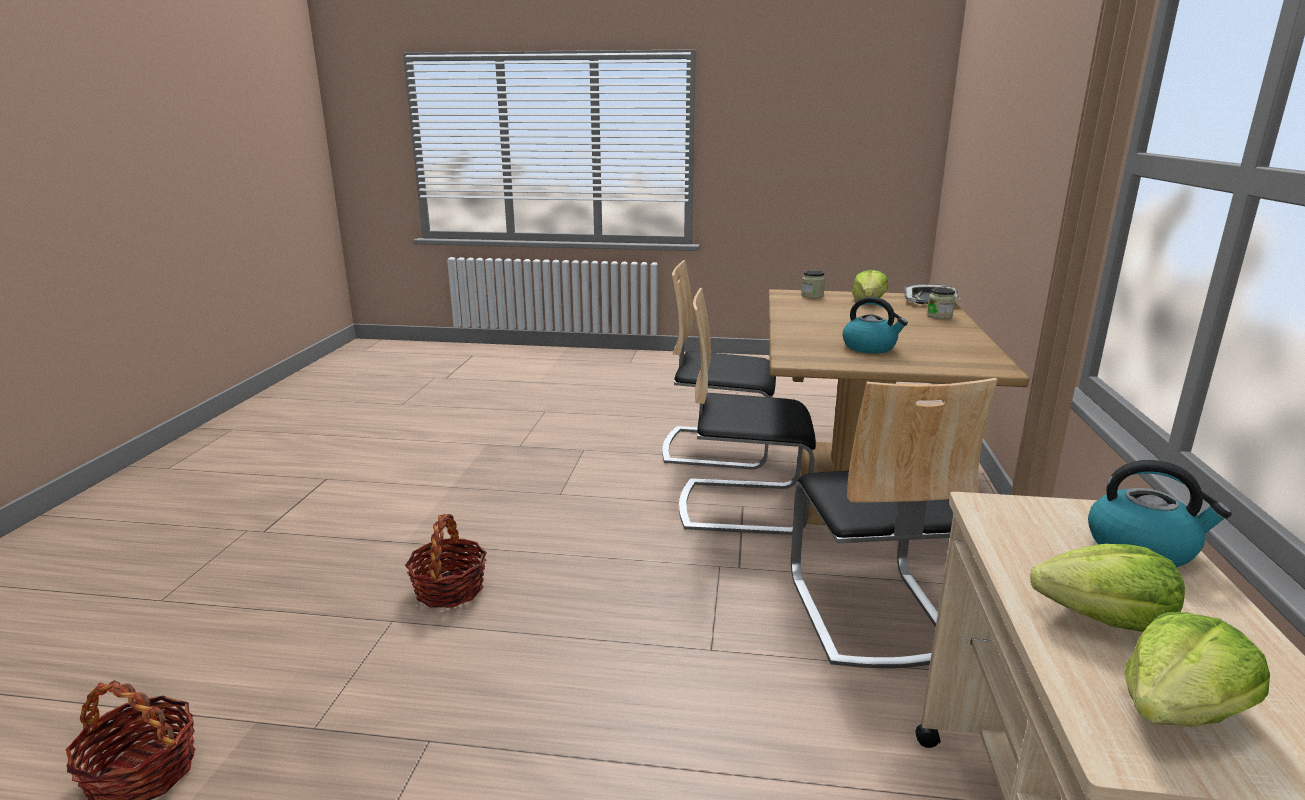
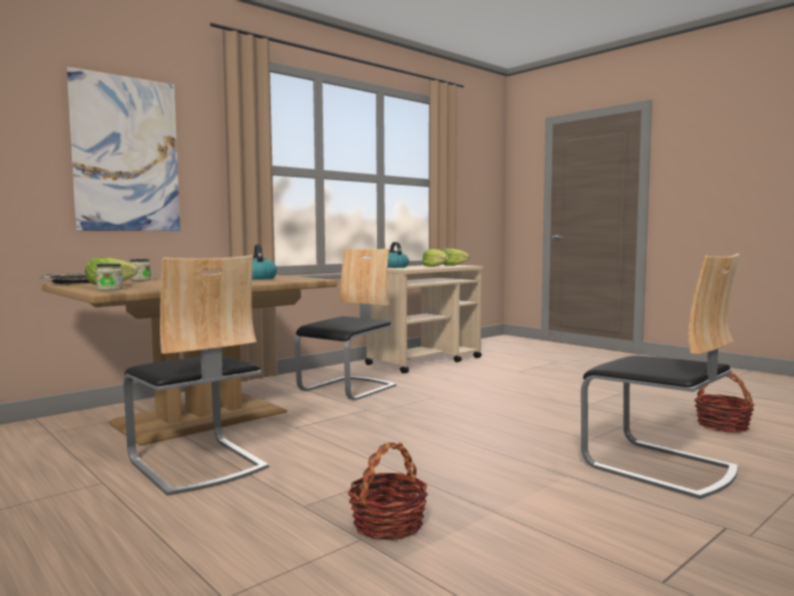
camera: 140 degrees left, 15 degrees down
basket [405,514,487,608] -> basket moved to [348,442,428,540]
chair [679,288,816,535] -> chair moved to [581,253,740,499]
none -> picture [67,67,180,231]

